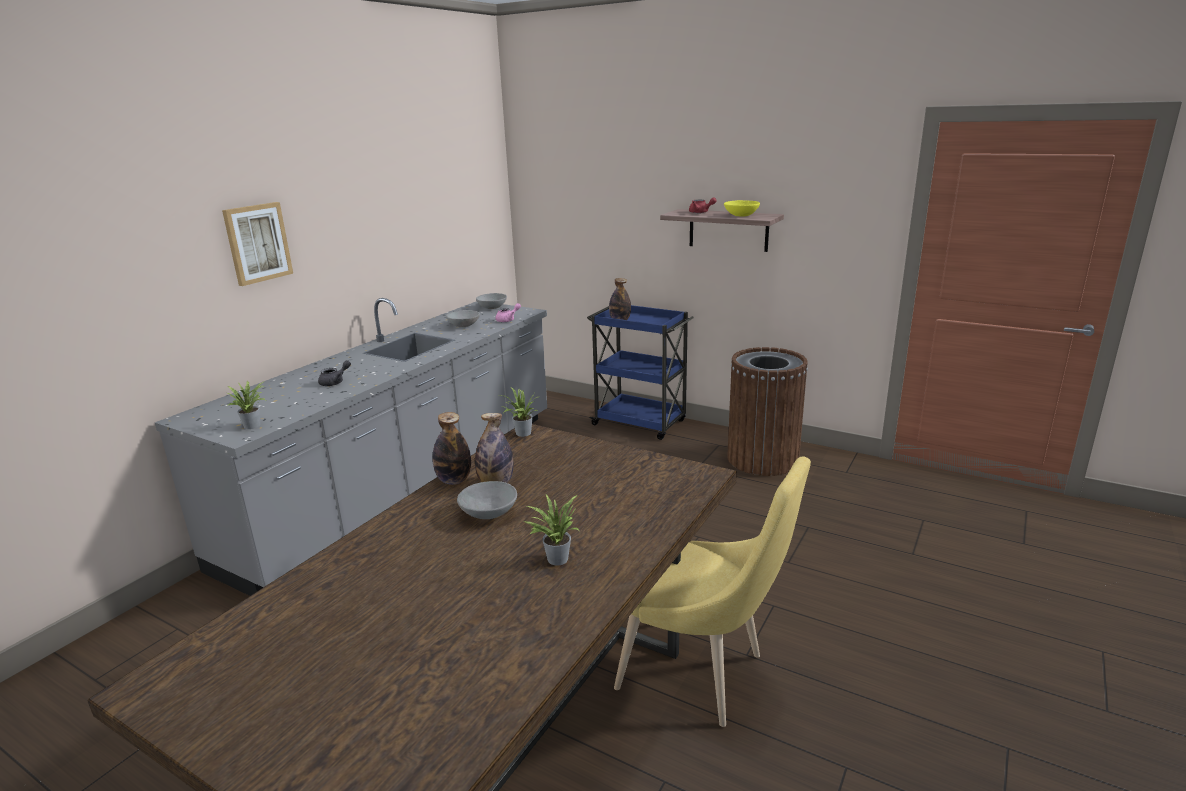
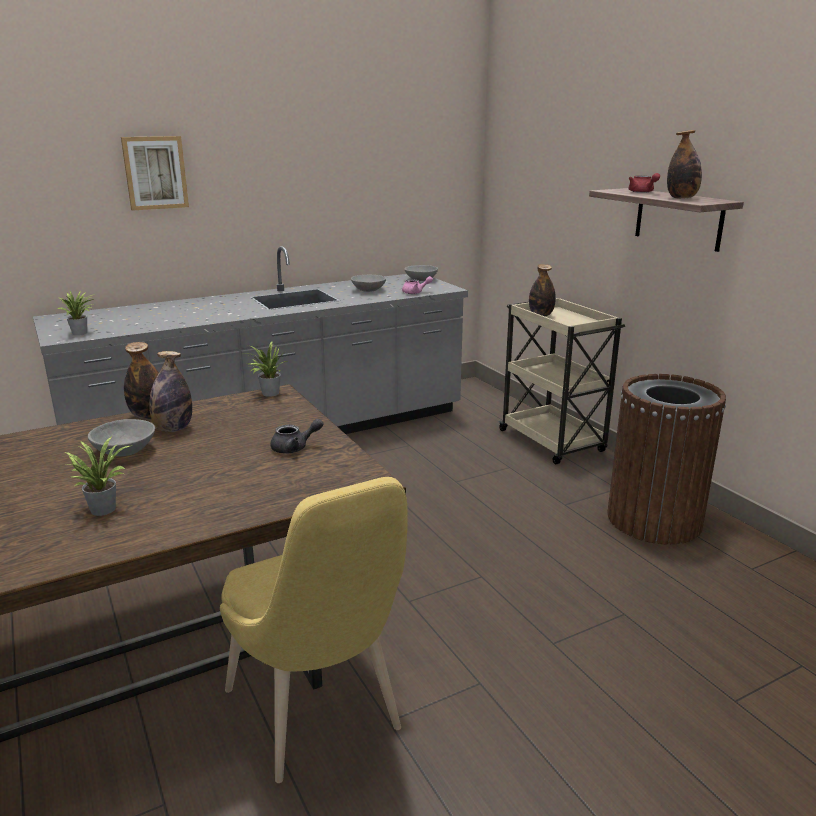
camera: 30 degrees right, 0 degrees up
grey teapot [318,360,351,386] -> grey teapot moved to [270,419,323,454]
blue cart [587,305,694,440] -> beige cart [498,297,625,464]
yellow bowl [724,200,760,216] -> bottle [667,130,702,199]

